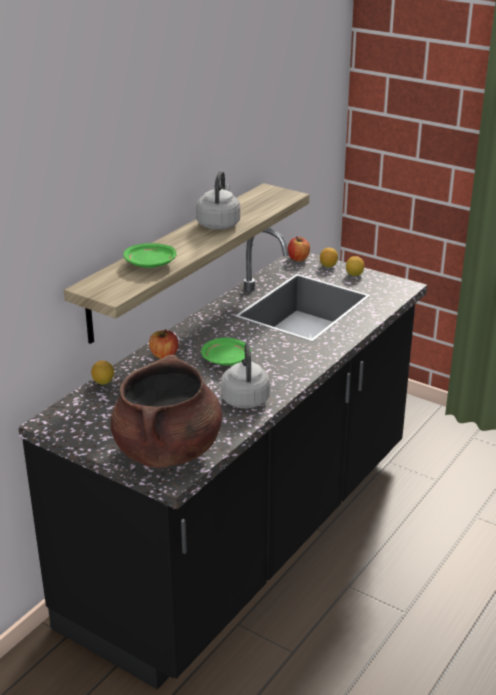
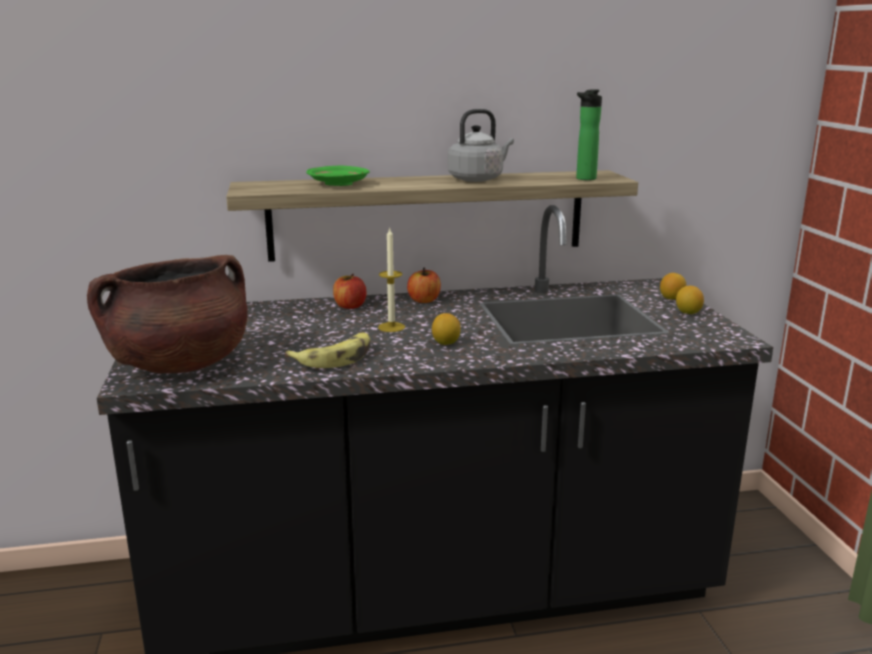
camera: 45 degrees right, 10 degrees down
lemon [91,360,114,385] -> lemon moved to [432,313,461,345]
green plate [201,338,251,366] -> candle [378,227,405,332]
grey kettle [221,343,270,409] -> banana [285,333,370,368]
apple [287,236,310,261] -> apple moved to [407,268,441,303]
none -> bottle [576,89,602,180]

